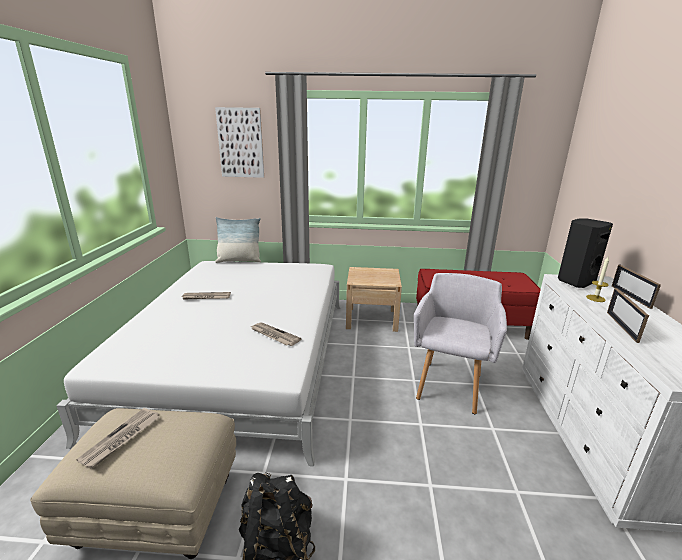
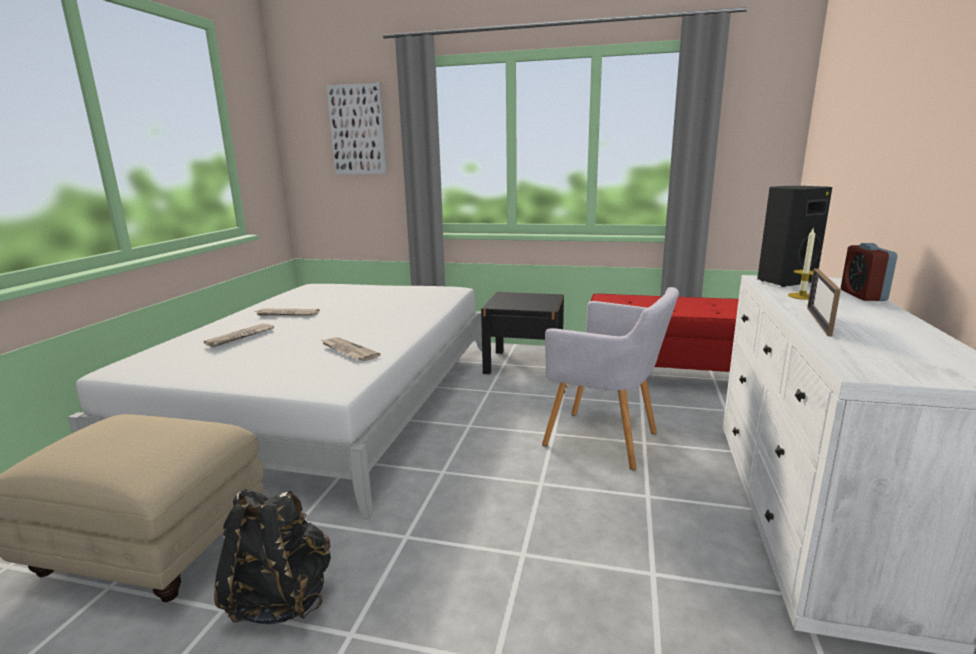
camera: 10 degrees right, 5 degrees down
newspaper [76,408,159,469] -> newspaper moved to [204,323,274,347]
pillow [215,217,261,263] -> none
beige nightstand [346,267,402,332] -> black nightstand [481,292,564,374]
grey armchair [414,273,507,414] -> grey armchair turned 90 degrees clockwise [542,287,679,470]
picture frame [612,265,661,309] -> alarm clock [841,243,897,301]

